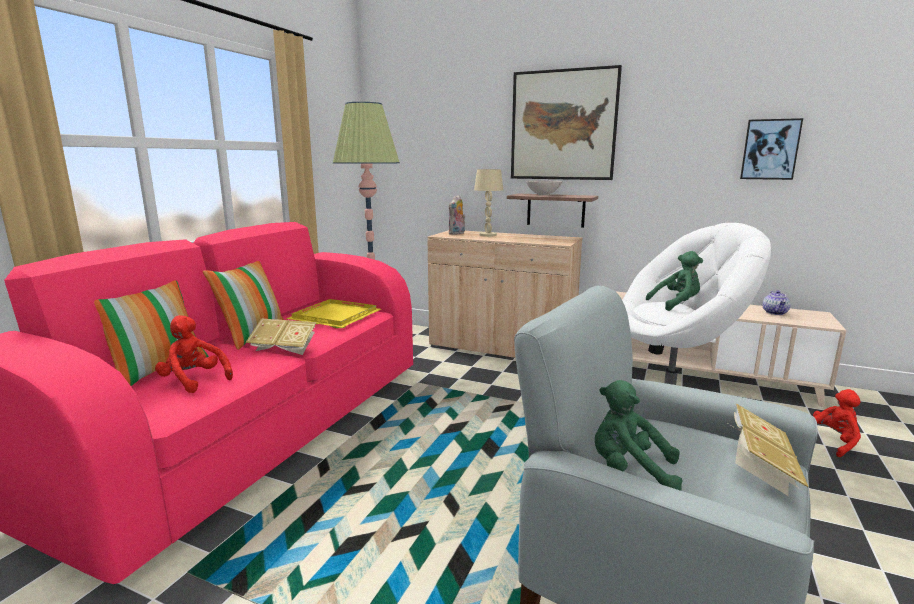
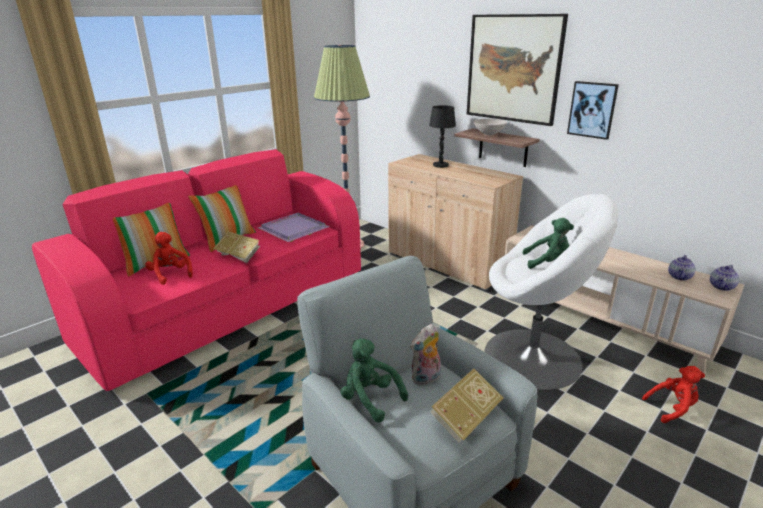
camera: 20 degrees right, 10 degrees up
yellow tray [286,299,381,328] -> purple tray [258,213,330,242]
plush toy [449,195,465,235] -> plush toy moved to [410,324,441,385]
beige table lamp [474,169,503,237] -> black table lamp [429,105,456,168]
picture [740,118,803,180] -> picture moved to [567,81,619,140]
none -> teapot [710,265,739,291]

